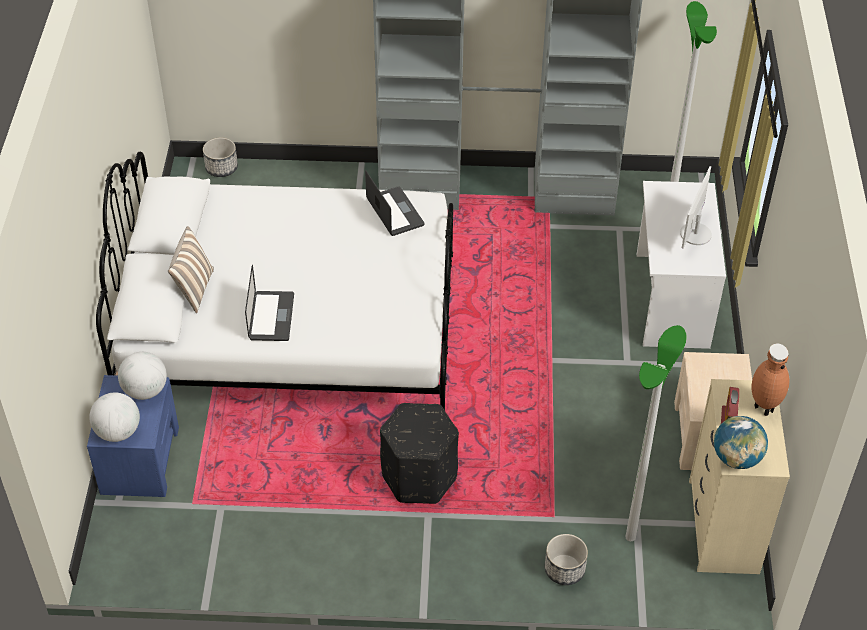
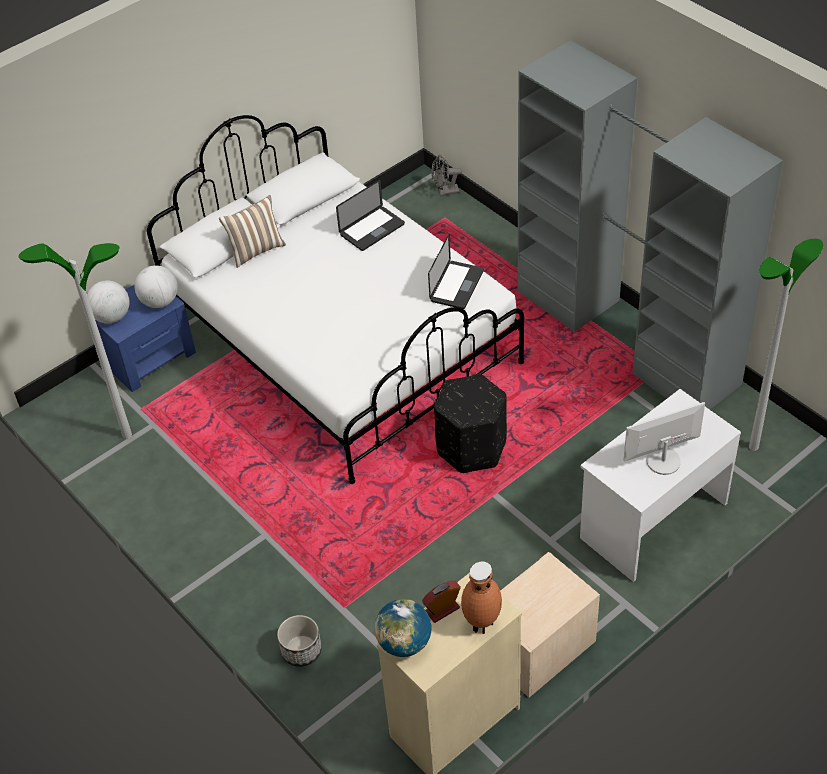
camera: 50 degrees right, 0 degrees up
planter [203,137,238,177] -> grey fan [432,155,462,196]
laptop [245,265,294,341] -> laptop moved to [336,180,405,251]
black ottoman [380,403,459,504] -> black ottoman moved to [434,374,507,473]
floor lamp [625,325,687,541] -> floor lamp moved to [18,243,132,439]

